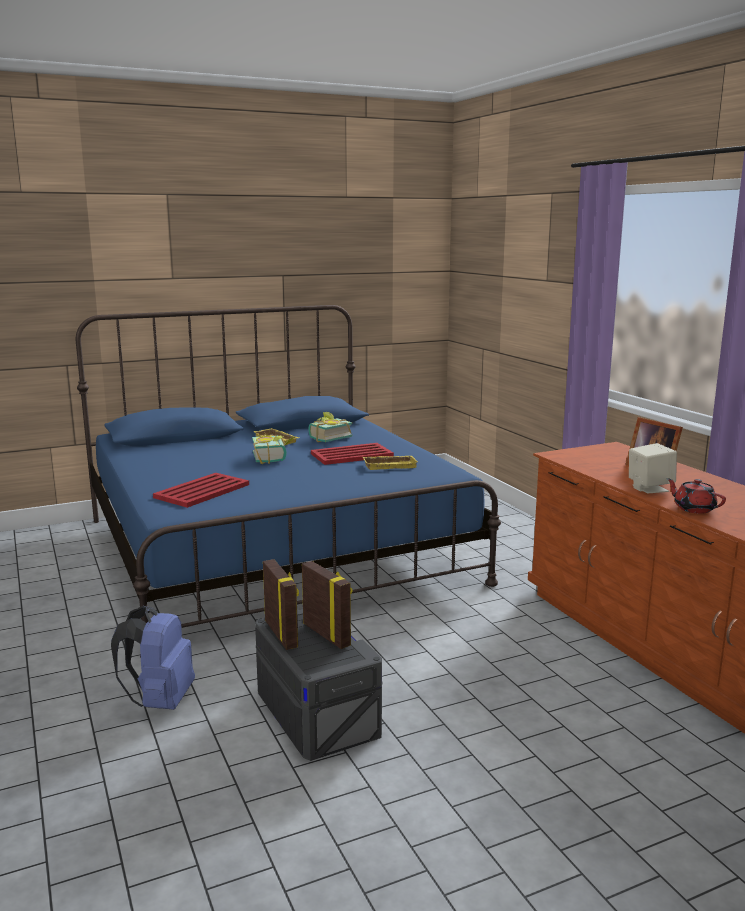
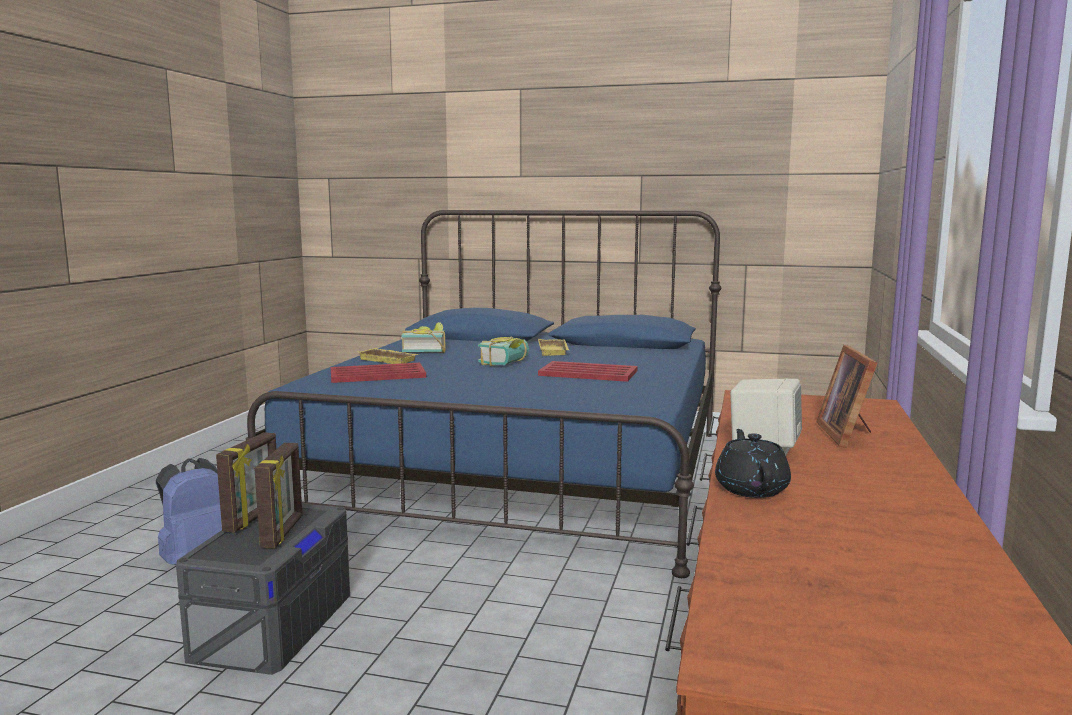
camera: 40 degrees right, 5 degrees down
book [308,412,352,442] -> book moved to [402,322,446,353]
yellow tray [363,456,418,470] -> yellow tray moved to [357,348,419,364]
red teapot [666,478,726,514] -> black teapot [715,429,791,498]

